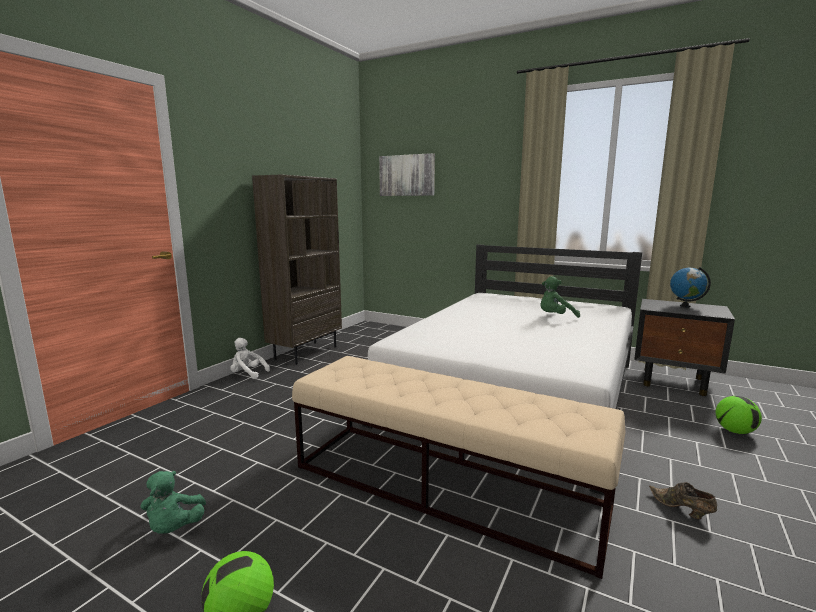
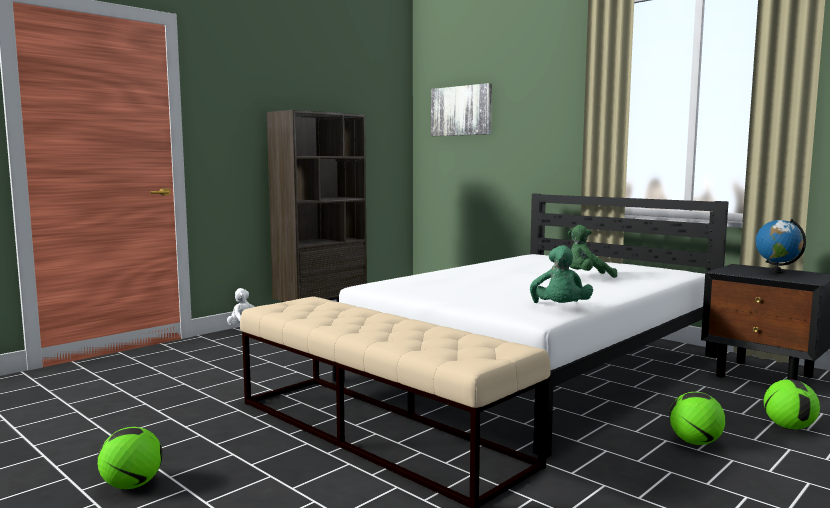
camera: 15 degrees right, 5 degrees down
green plush toy [140,471,206,534] -> green plush toy moved to [530,245,593,303]
brown shoe [649,482,717,519] -> none
none -> football [669,392,726,445]

